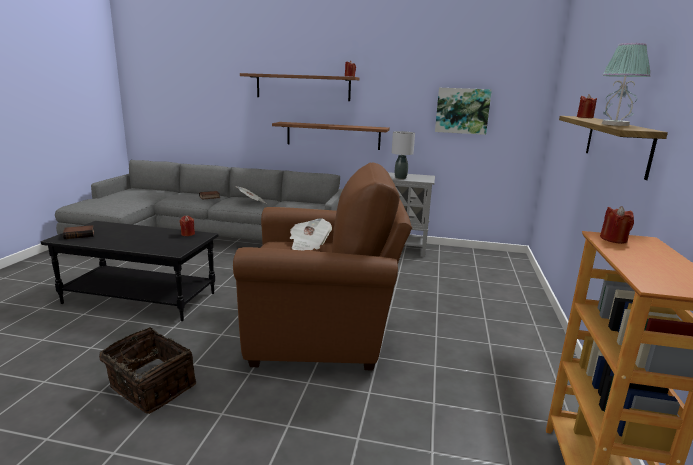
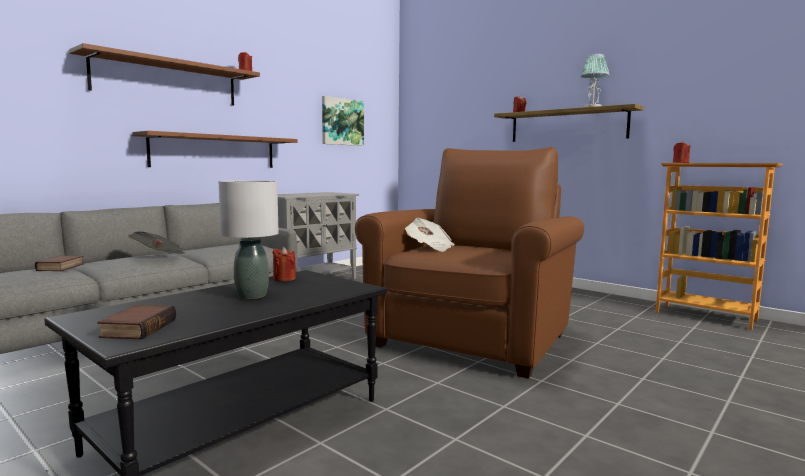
camera: 60 degrees left, 10 degrees down
basket [99,327,196,414] -> none
grey table lamp [392,131,415,179] -> grey table lamp moved to [219,180,279,299]

